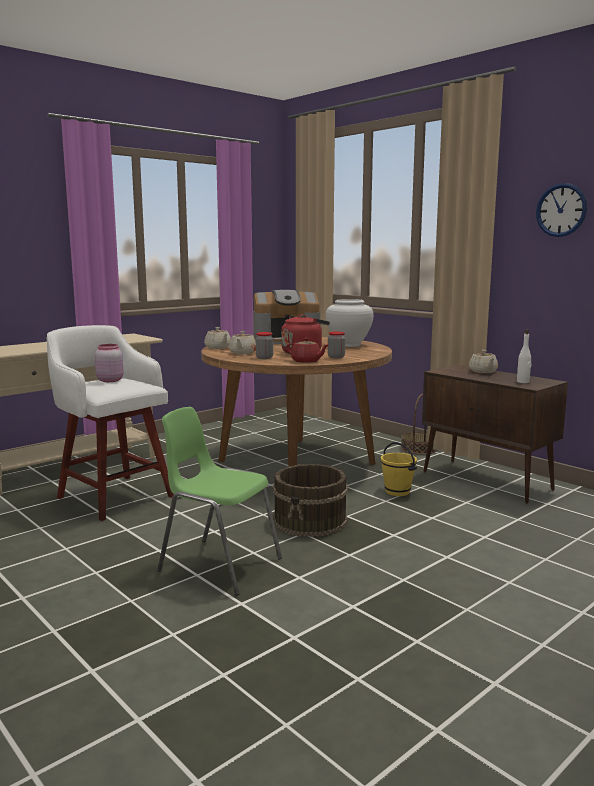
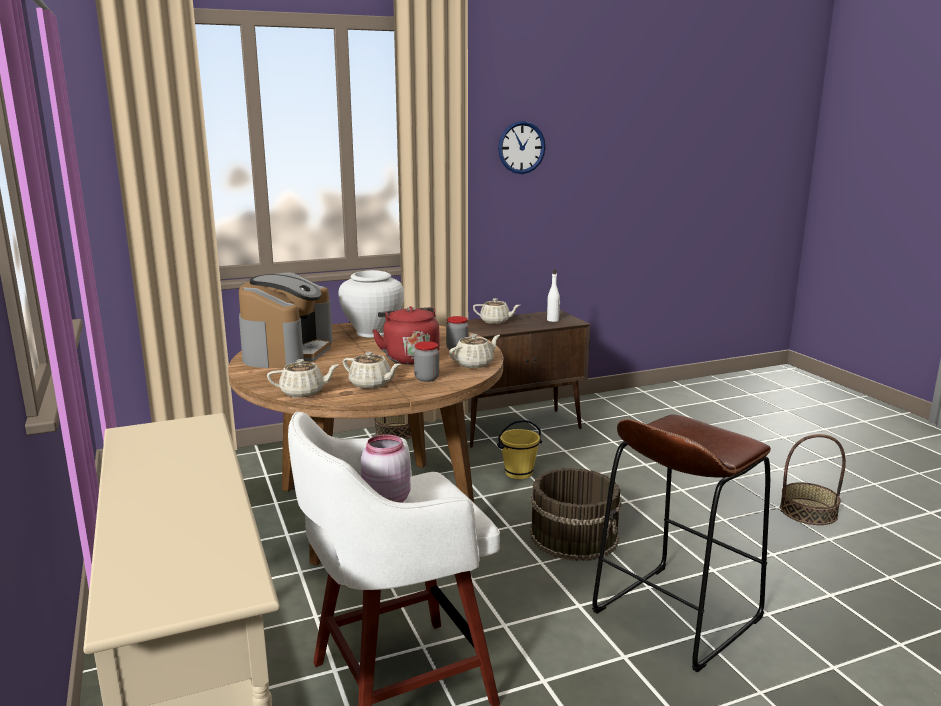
camera: 70 degrees left, 5 degrees up
green chair [157,407,282,596] -> brown stool [592,414,771,672]
red teapot [286,338,328,363] -> beige teapot [449,334,500,368]
none -> basket [780,434,846,525]

